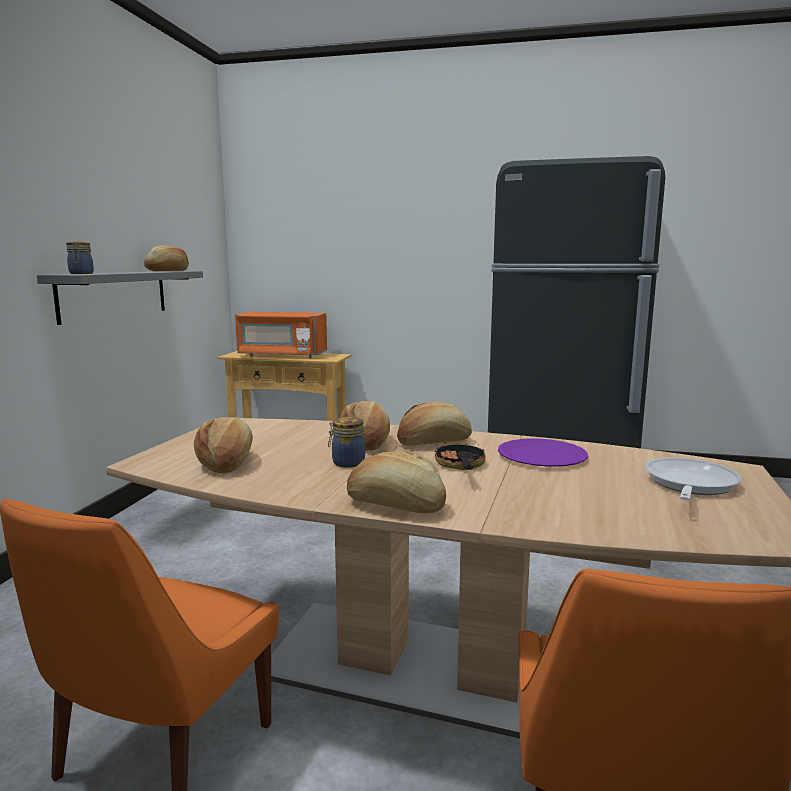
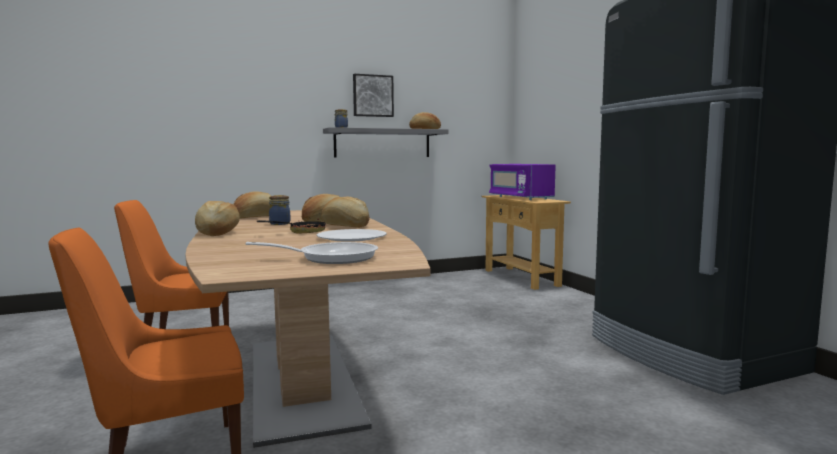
camera: 55 degrees right, 5 degrees down
orange microwave [235,312,327,358] -> purple microwave [489,164,556,200]
purple plate [498,438,588,467] -> white plate [317,229,386,242]
none -> picture [353,74,394,117]

